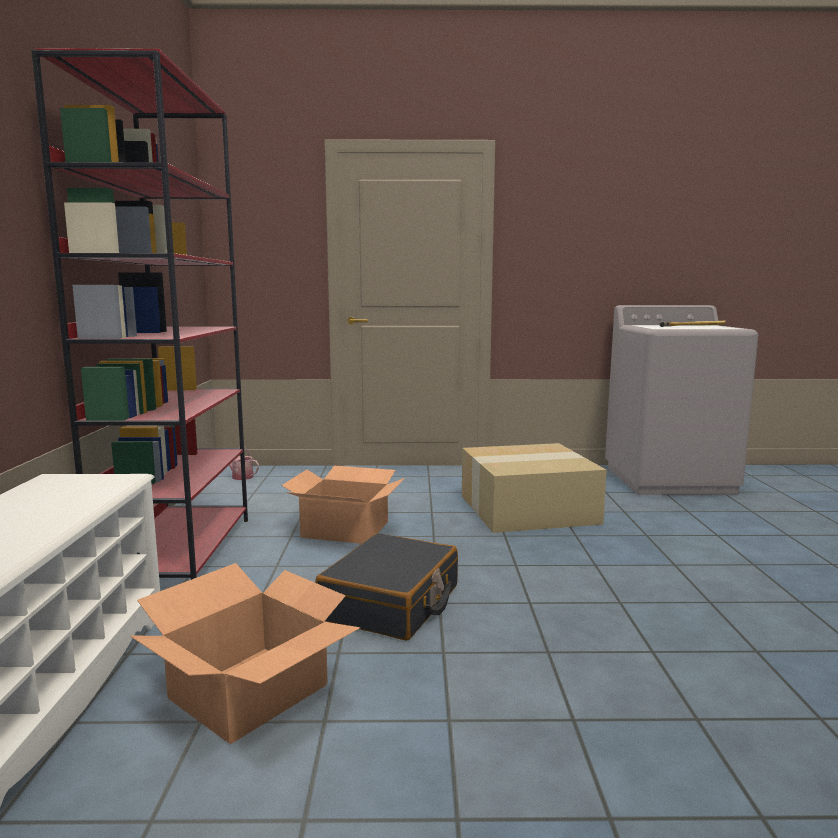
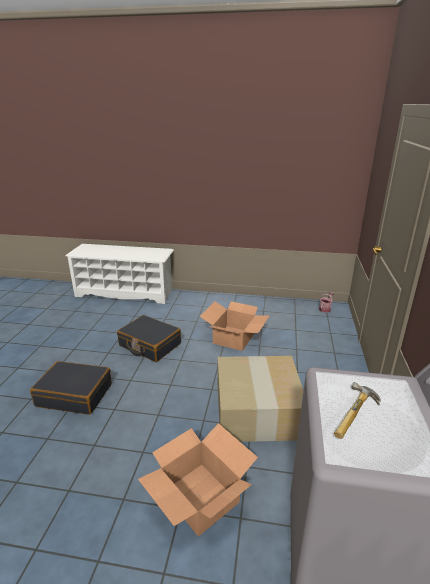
camera: 100 degrees right, 15 degrees up
red bookcase [31,48,248,580] -> none
cardboard box [130,563,360,744] -> cardboard box moved to [138,423,258,536]
none -> black suitcase [30,361,112,415]

